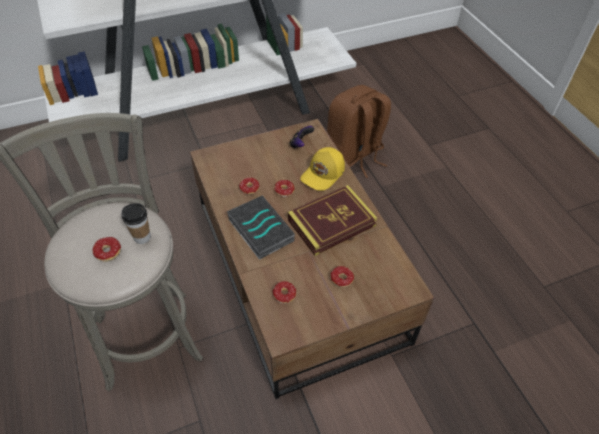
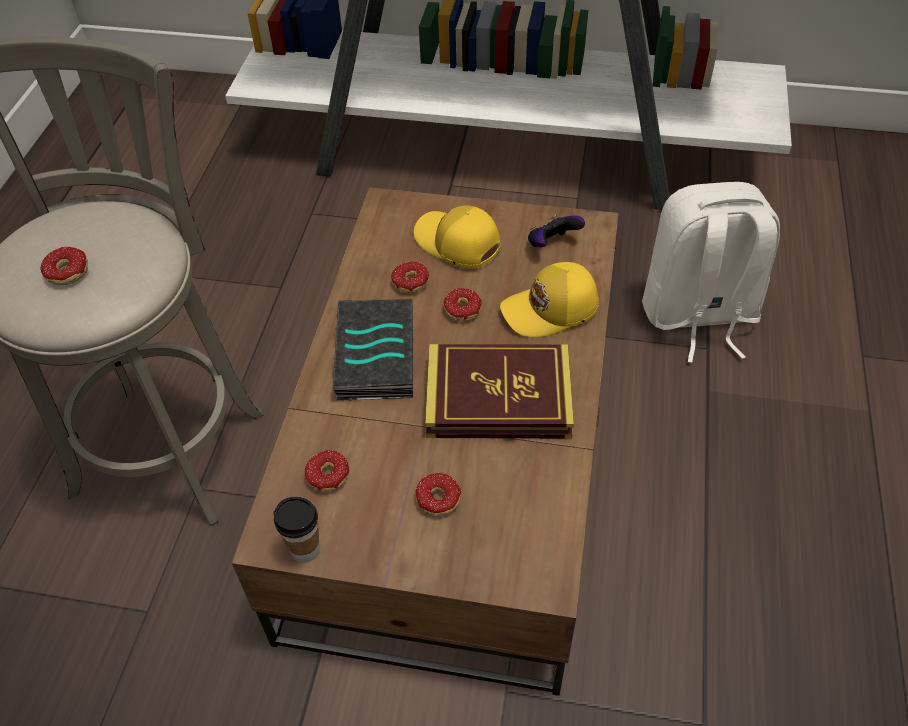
camera: 35 degrees right, 0 degrees up
cup [121,203,151,244] -> cup moved to [274,497,320,563]
brown backpack [327,85,391,178] -> white backpack [642,182,780,363]
none -> yellow cap [414,205,500,268]

